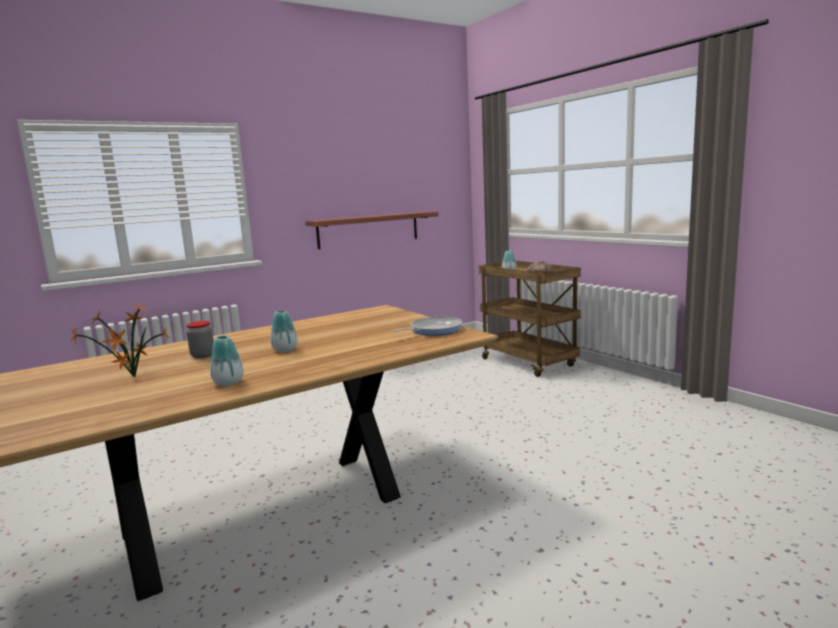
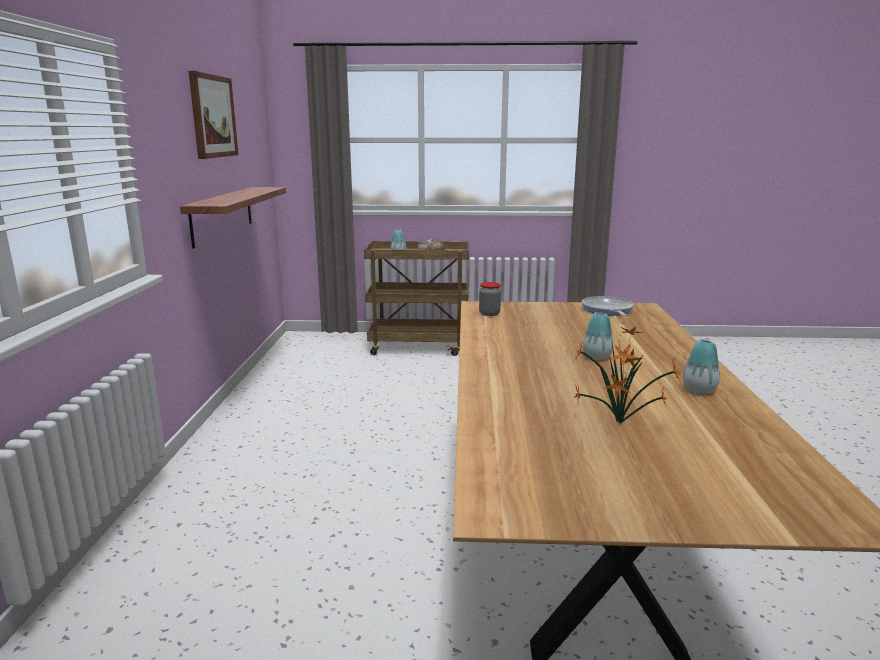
camera: 55 degrees left, 5 degrees up
jar [186,321,214,358] -> jar moved to [479,282,501,316]
none -> picture [188,71,238,159]

